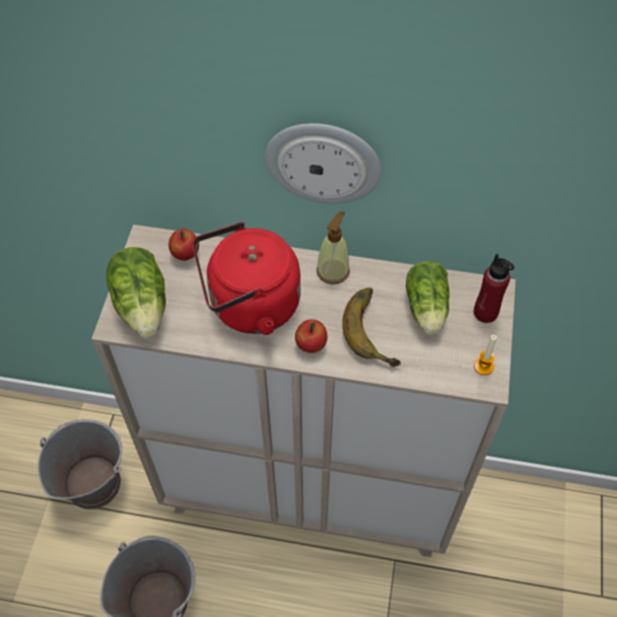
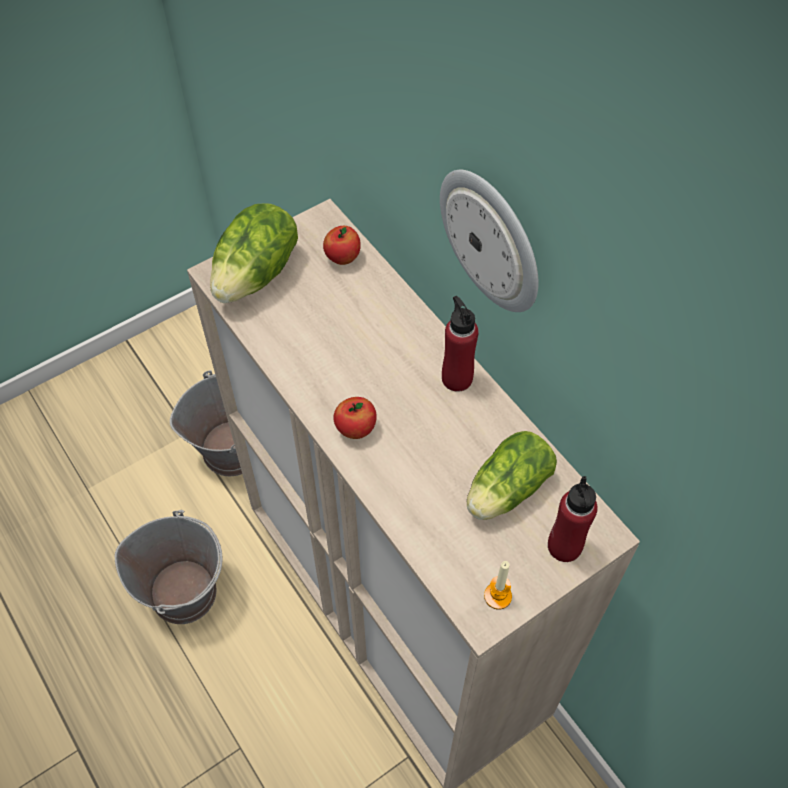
camera: 45 degrees right, 0 degrees up
red kettle [193,222,301,335] -> none
soap dispenser [316,211,350,284] -> red bottle [442,296,479,392]
banana [342,288,401,367] -> none

